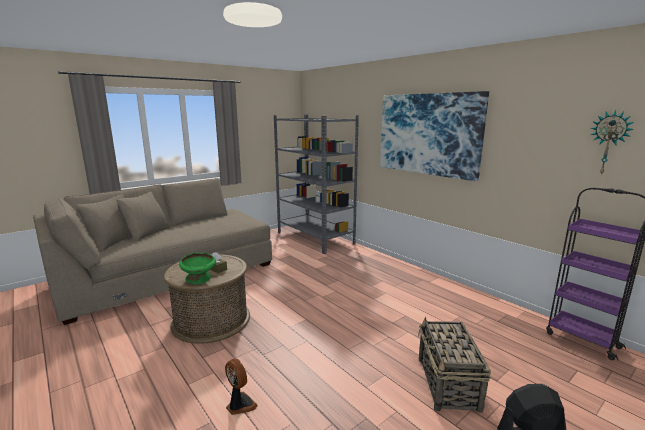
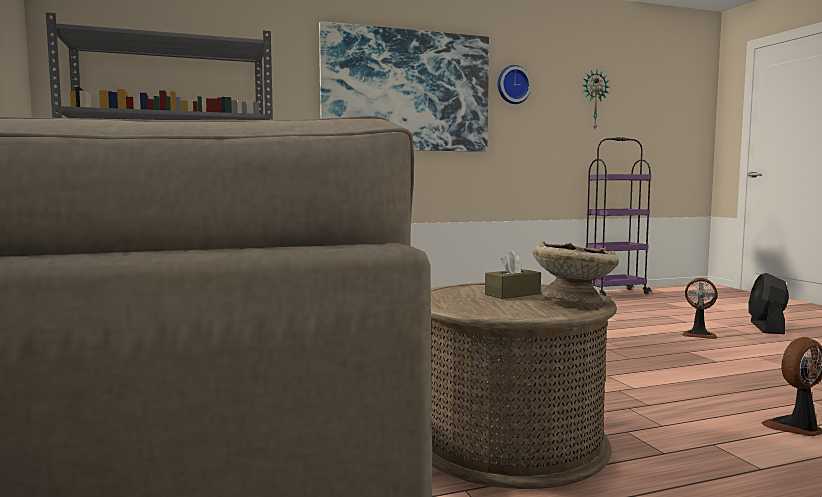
camera: 70 degrees left, 10 degrees down
green bowl [179,252,216,284] -> beige bowl [533,241,619,303]
basket [418,317,491,413] -> fan [682,278,718,339]
none -> wall clock [498,65,532,104]

